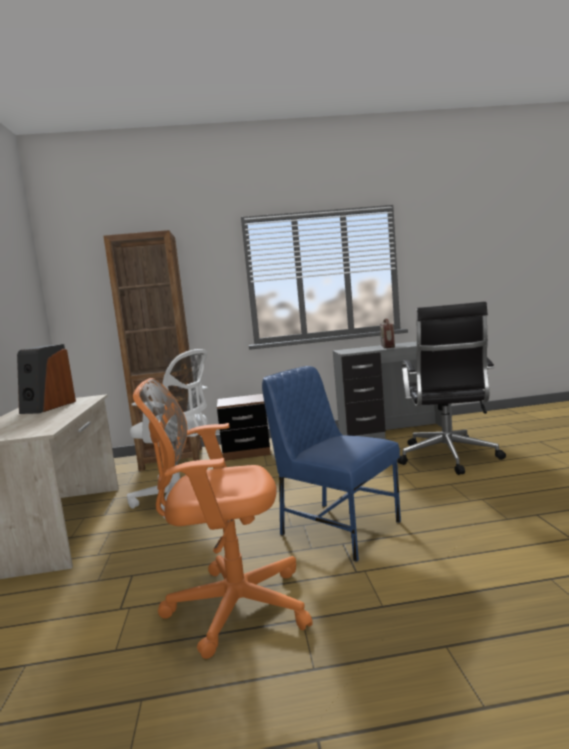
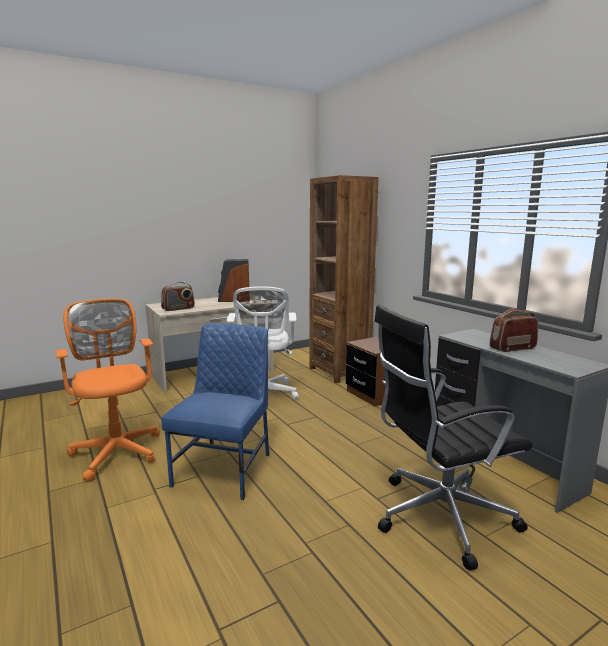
camera: 65 degrees right, 5 degrees up
none -> radio [161,282,195,311]

